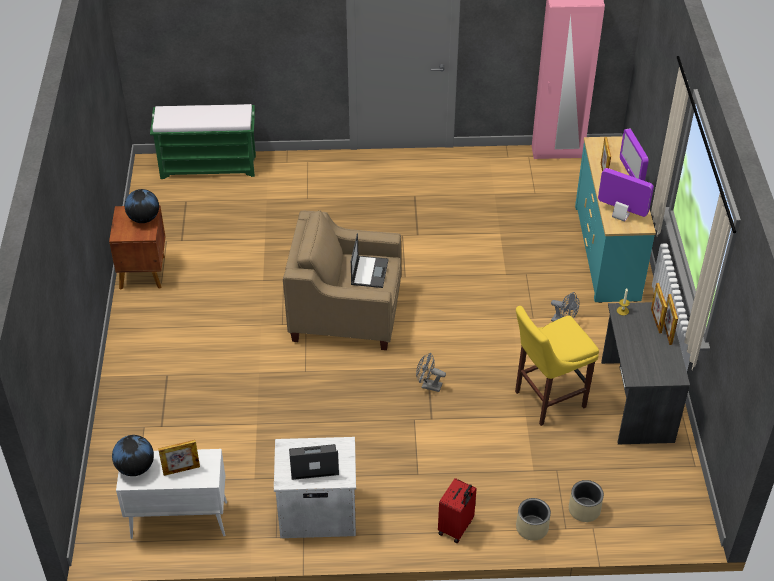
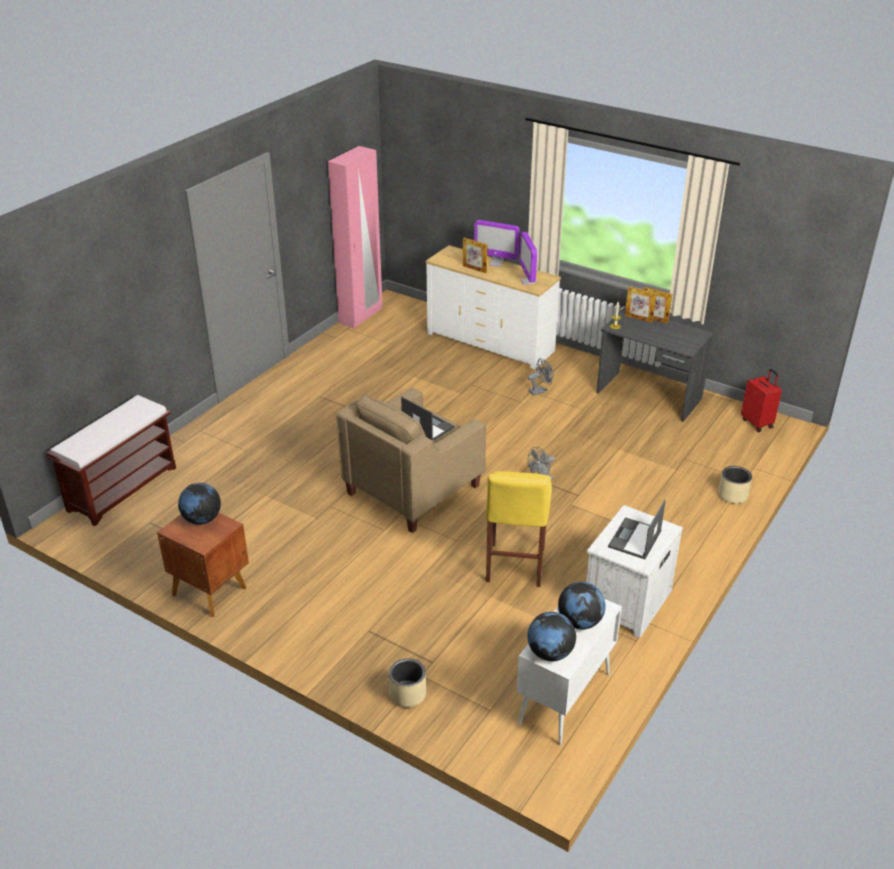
camera: 55 degrees left, 10 degrees down
green bench [150,104,256,179] -> brown bench [47,395,176,526]
picture frame [158,440,200,476] -> globe [558,582,605,629]
red suitcase [438,478,477,543] -> red suitcase moved to [741,369,782,432]
yellow stool [515,306,599,426] -> yellow stool moved to [486,471,552,587]
beige planter [569,480,604,522] -> beige planter moved to [389,658,426,707]
turquoise dresser [575,136,656,303] -> white dresser [426,245,561,369]
monitor [598,168,654,222] -> monitor turned 75 degrees counterclockwise [520,232,537,285]

